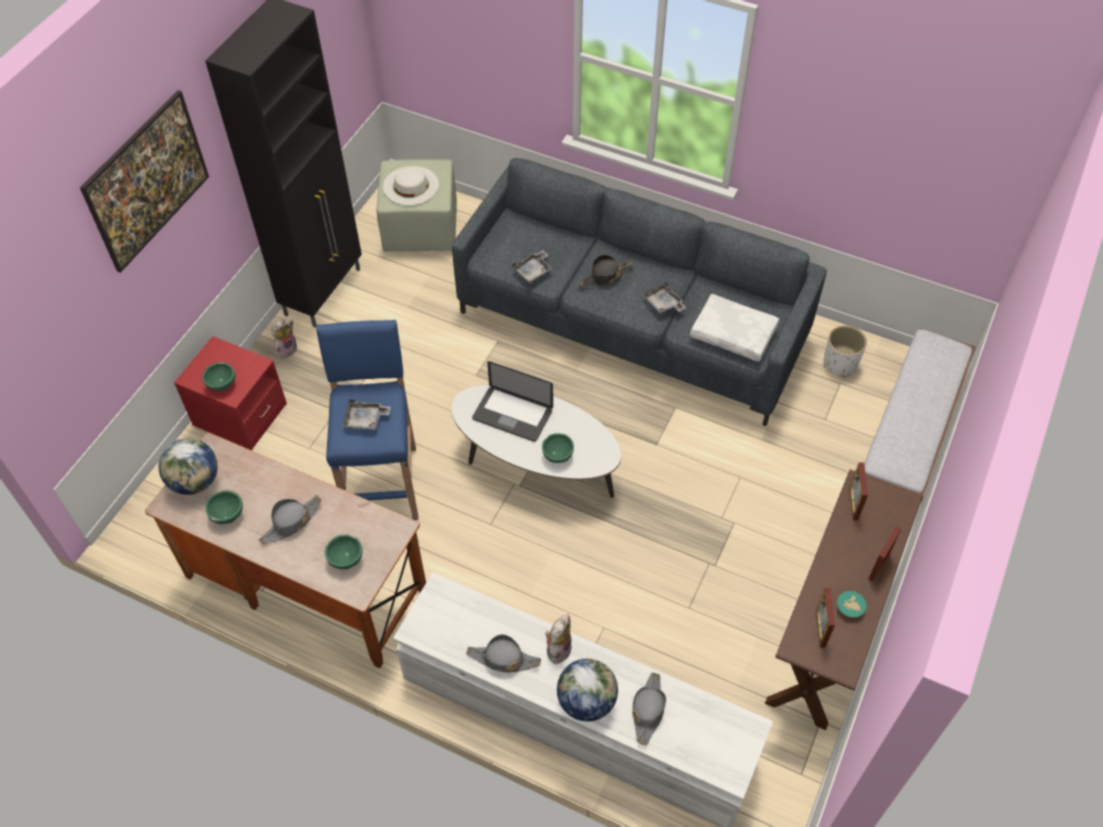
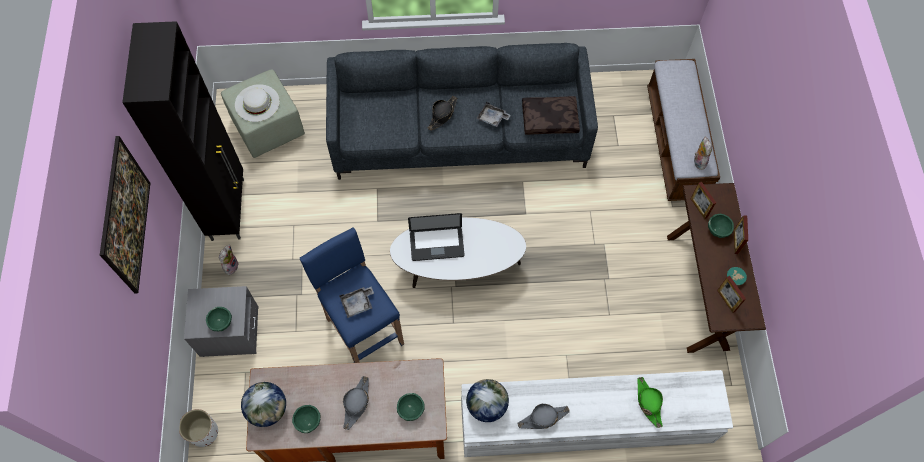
camera: 30 degrees left, 10 degrees up
red nightstand [174,336,287,450] -> grey nightstand [184,286,259,357]
grey tray [512,251,552,283] -> none
green bowl [542,433,574,463] -> green bowl moved to [708,214,734,238]
plush toy [545,613,572,664] -> plush toy moved to [694,137,712,170]
globe [557,658,618,722] -> globe moved to [466,379,509,422]
grey hat [632,673,666,745] -> green hat [638,377,663,428]
white pillow [690,294,780,362] -> brown pillow [522,96,580,135]
white planter [823,325,867,377] -> white planter moved to [179,409,218,447]

